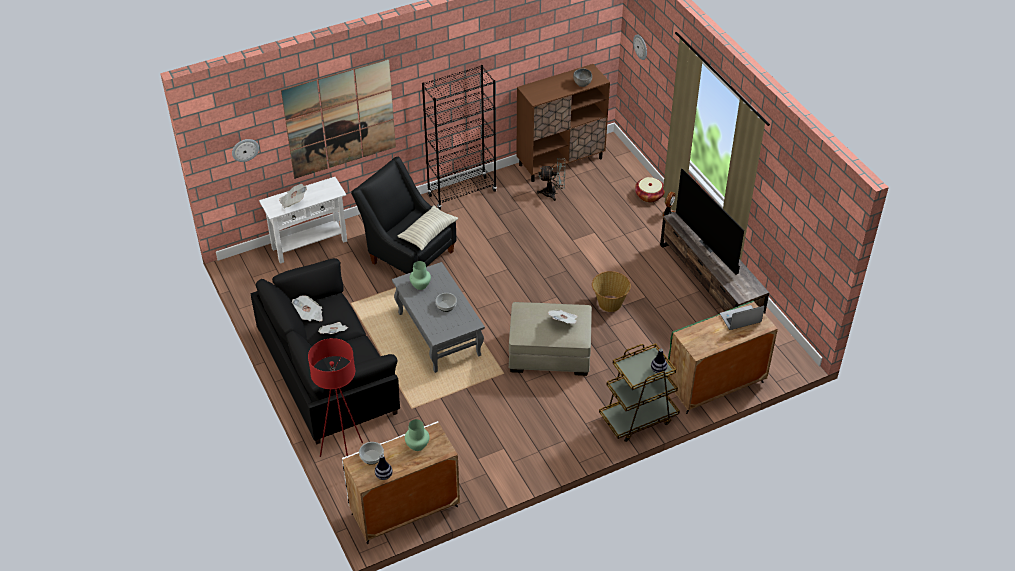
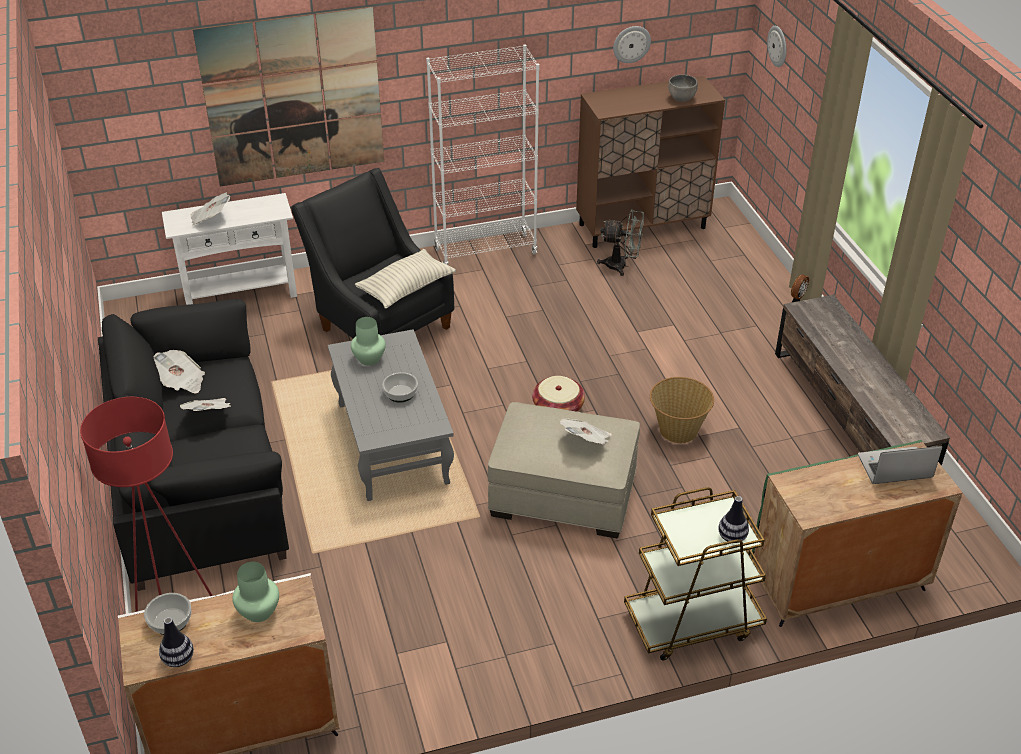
camera: 10 degrees right, 5 degrees down
wall clock [232,139,259,162] -> wall clock moved to [613,26,651,63]
black bookcase [422,65,497,210] -> white bookcase [426,44,540,265]
basket [635,177,665,203] -> basket moved to [532,376,585,412]
television [676,168,744,275] -> none

